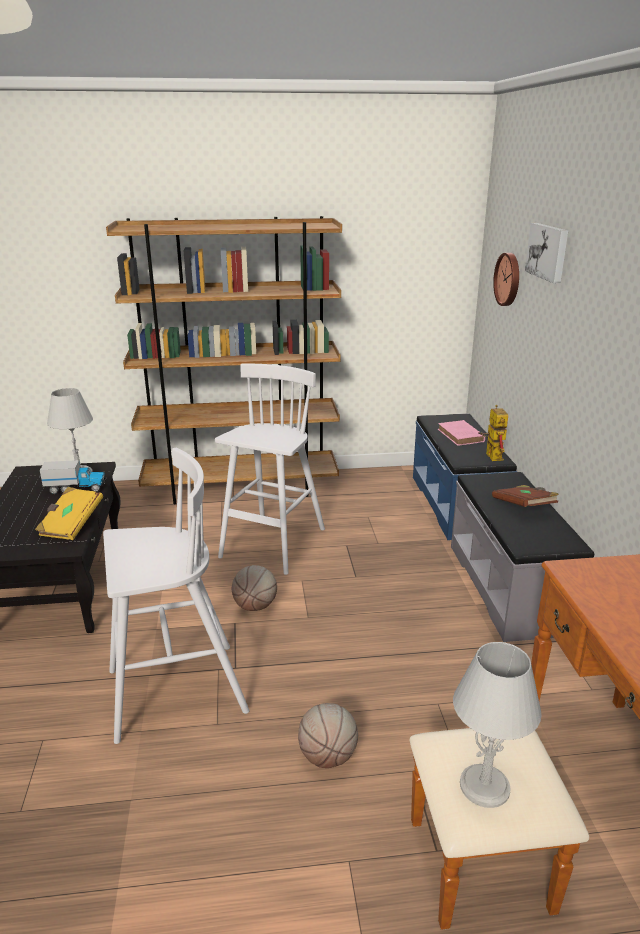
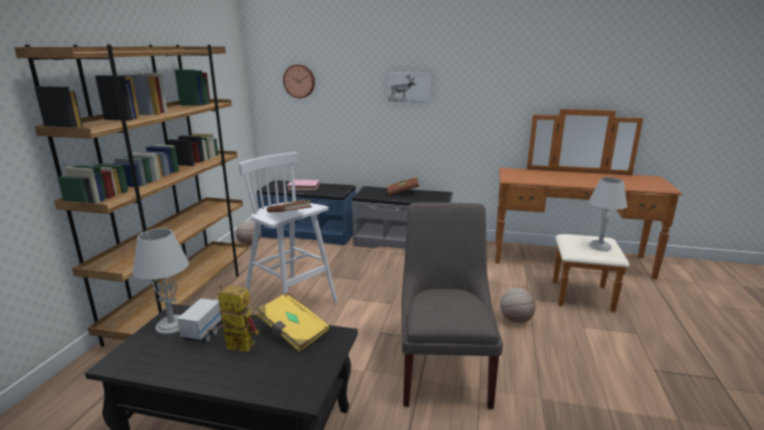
camera: 70 degrees left, 5 degrees down
white stool [103,448,249,744] -> grey chair [402,202,503,409]
basketball [232,565,277,611] -> basketball moved to [236,221,261,246]
toy robot [478,405,508,461] -> toy robot moved to [208,285,259,353]
picture [525,223,568,284] -> picture moved to [388,72,431,103]
none -> brown book [267,200,312,213]

